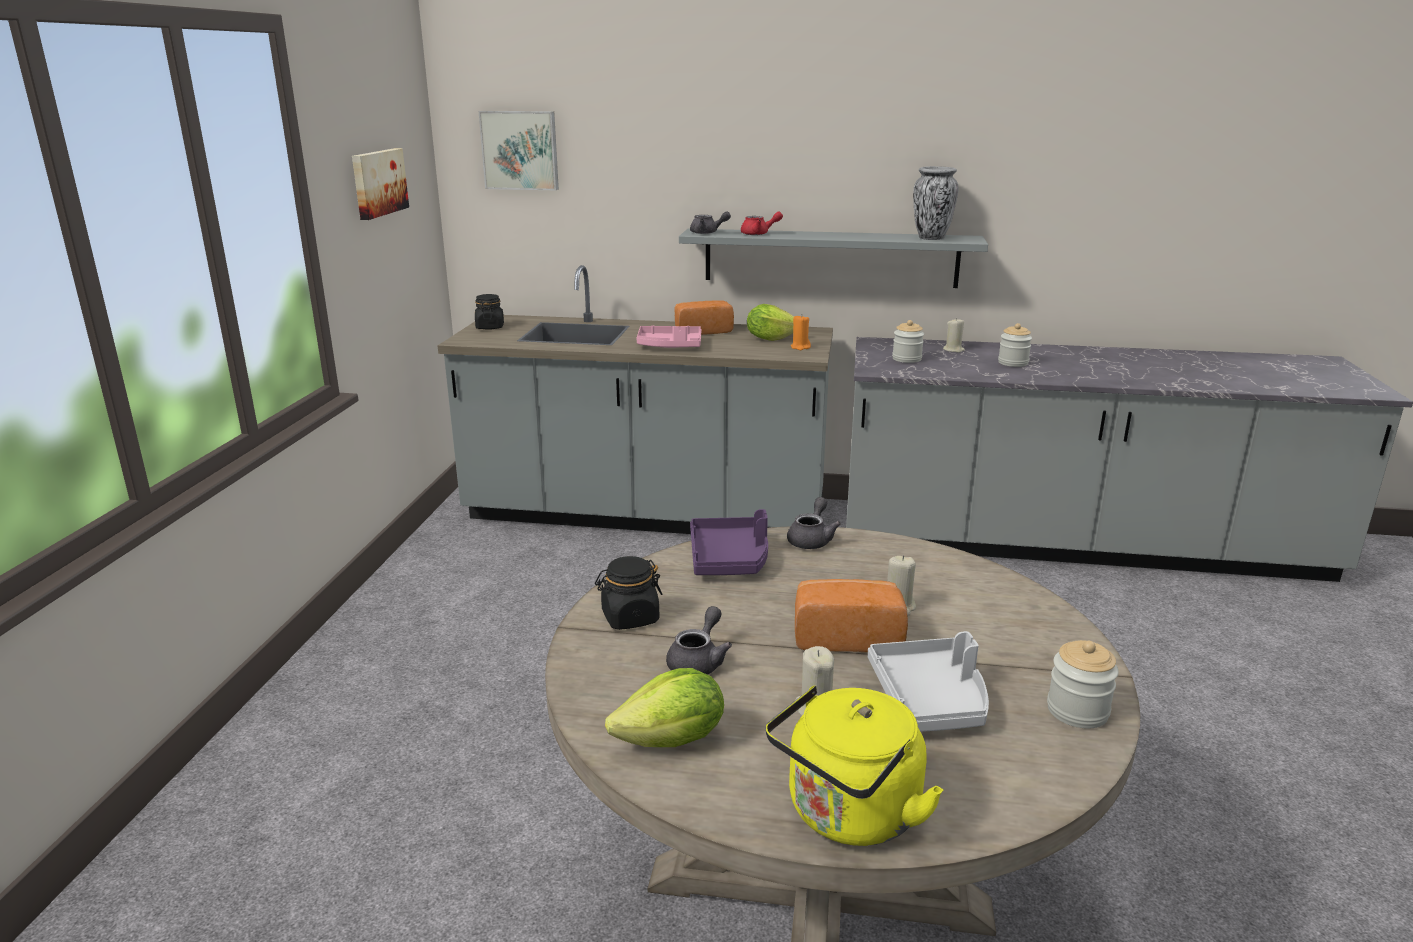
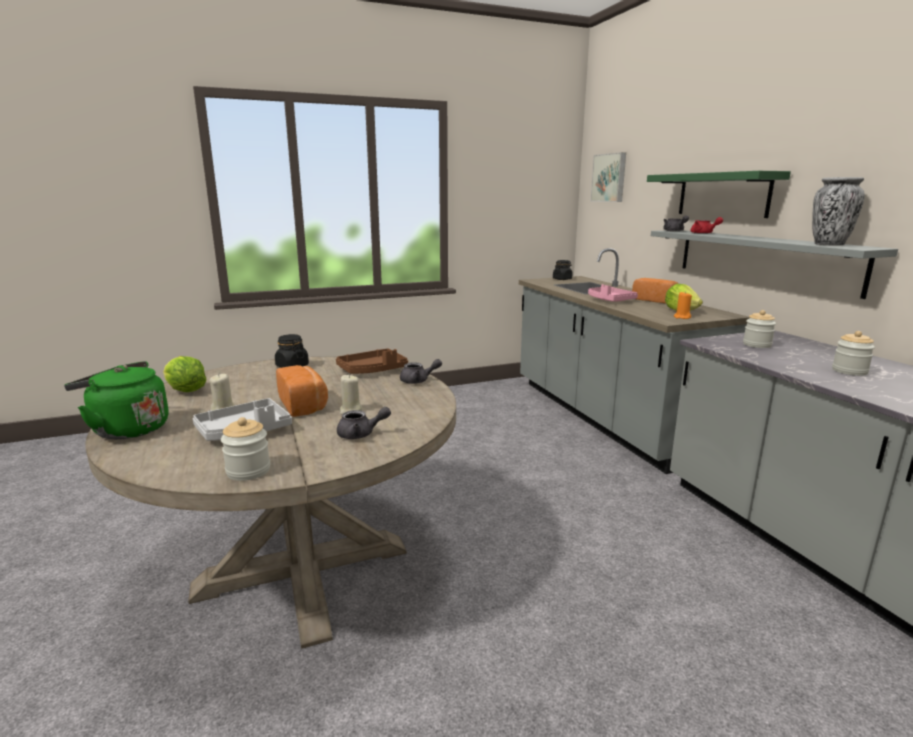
camera: 60 degrees right, 5 degrees down
picture [352,148,409,220] -> none
grey teapot [666,606,732,675] -> grey teapot moved to [337,407,391,439]
purple tray [690,509,768,575] -> brown tray [336,348,408,374]
yellow kettle [766,686,943,846] -> green kettle [64,361,169,439]
beige candle [943,318,965,352] -> none
none -> green shelf [647,171,791,218]

